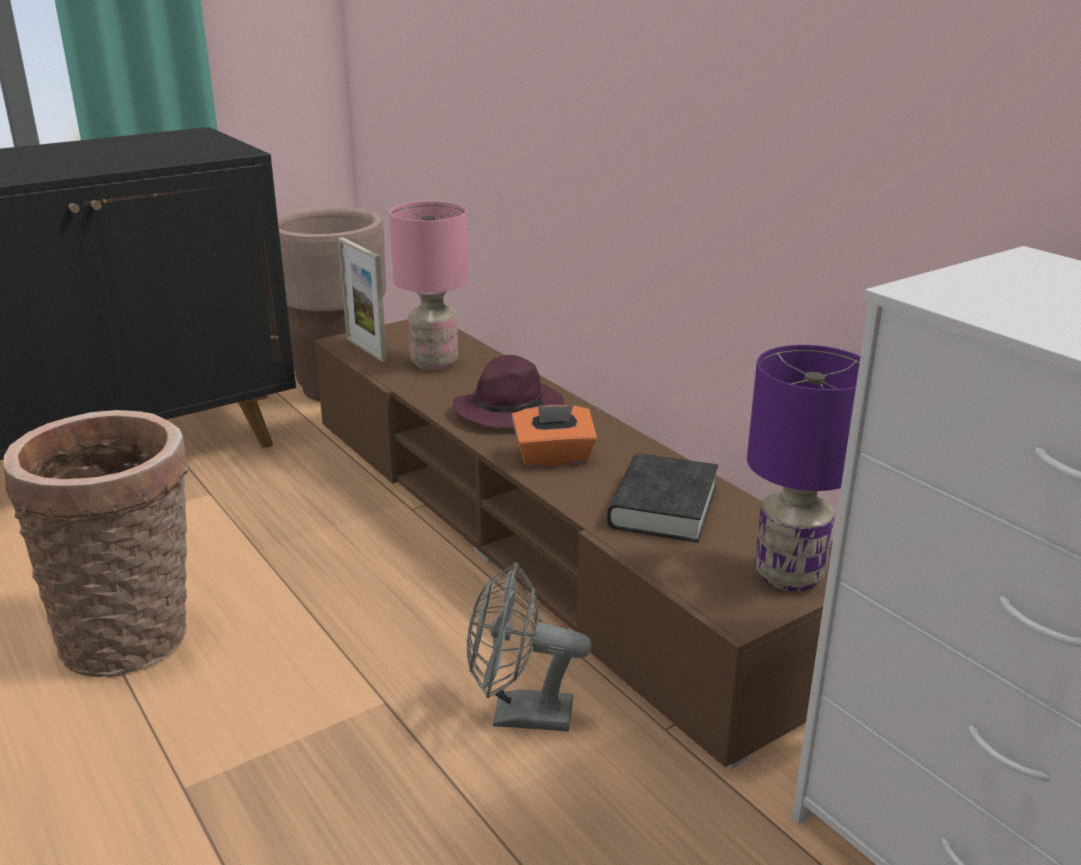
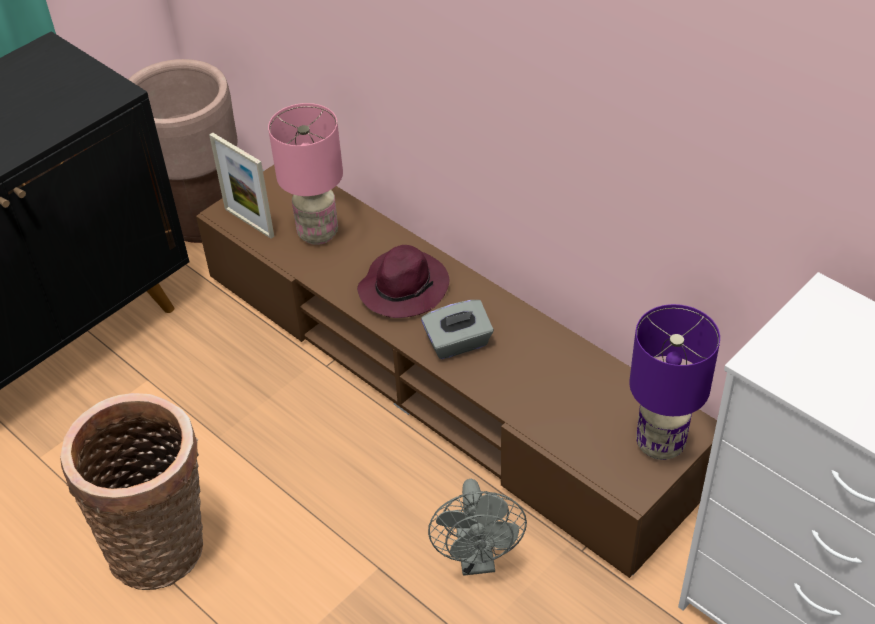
camera: 10 degrees left, 20 degrees up
grey fan [467,562,592,731] -> grey fan turned 90 degrees counterclockwise [428,479,527,576]
orange tissue box [512,405,597,467] -> grey tissue box [421,300,494,359]
black book [607,453,718,543] -> none

